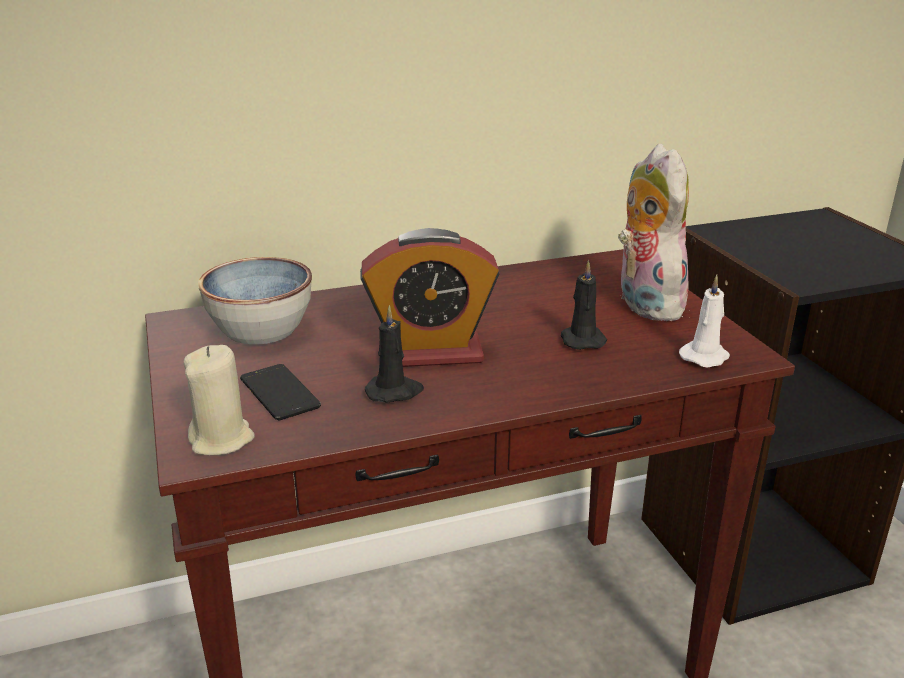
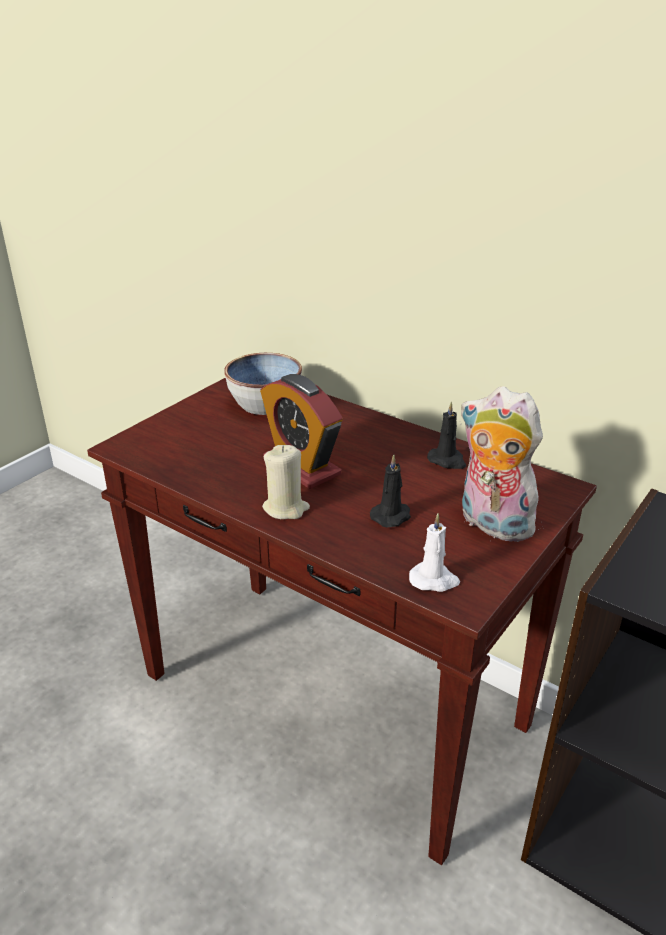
camera: 55 degrees right, 5 degrees up
beige candle [184,345,254,455] -> beige candle moved to [262,445,310,519]
phone [240,364,321,420] -> none
black candle [365,305,424,403] -> black candle moved to [427,401,466,469]
plush toy [618,144,690,321] -> plush toy turned 90 degrees counterclockwise [460,386,543,542]

